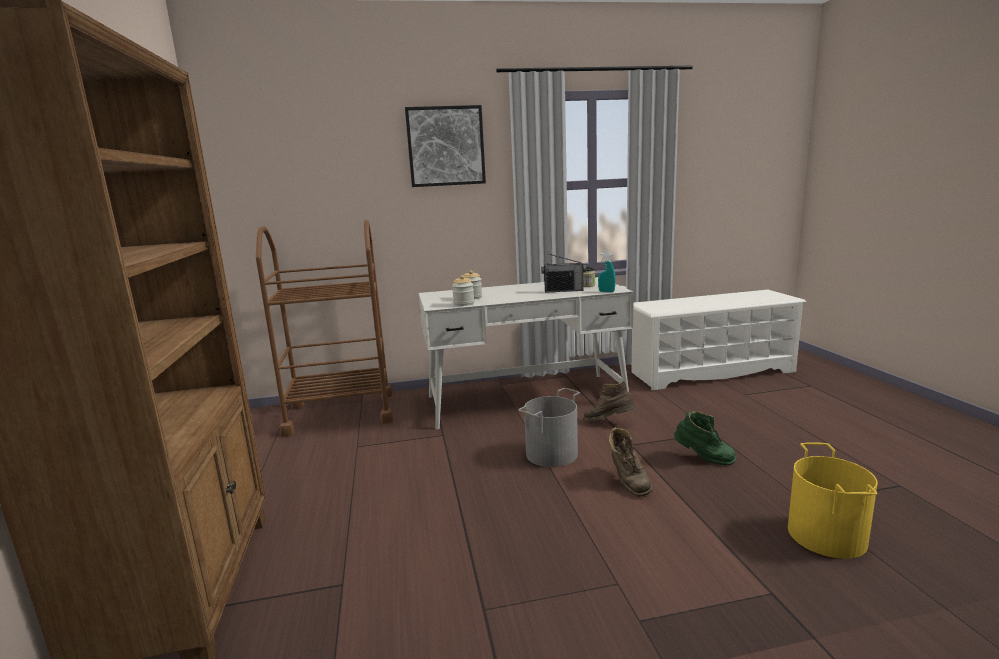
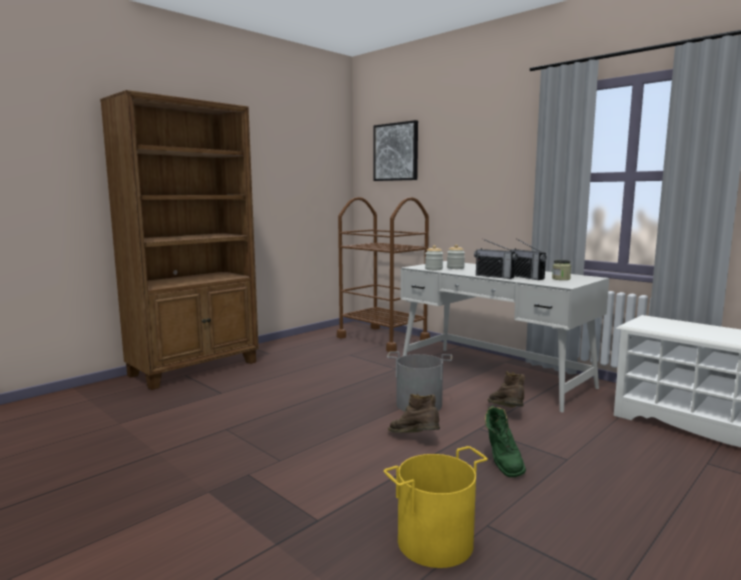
camera: 55 degrees right, 5 degrees down
picture [405,105,486,187] -> picture moved to [373,120,418,181]
turquoise spray bottle [598,253,616,292] -> none
brown boot [609,427,653,497] -> brown boot turned 90 degrees clockwise [388,394,440,433]
none -> radio [474,239,517,279]

